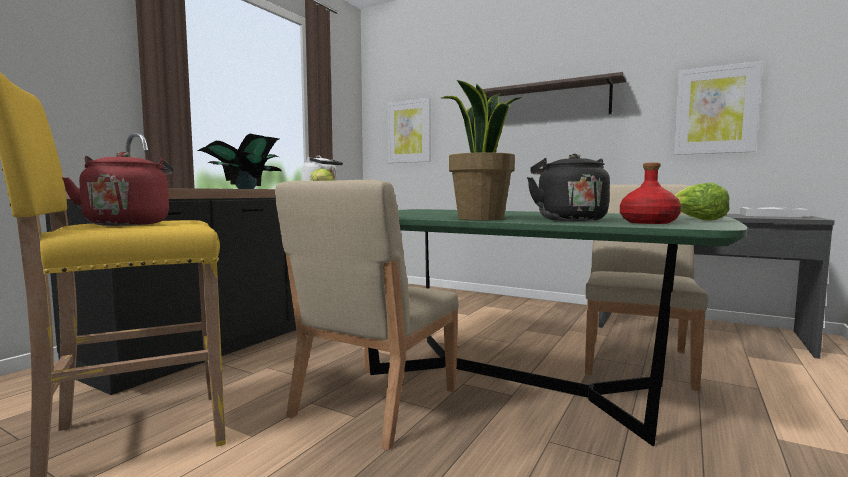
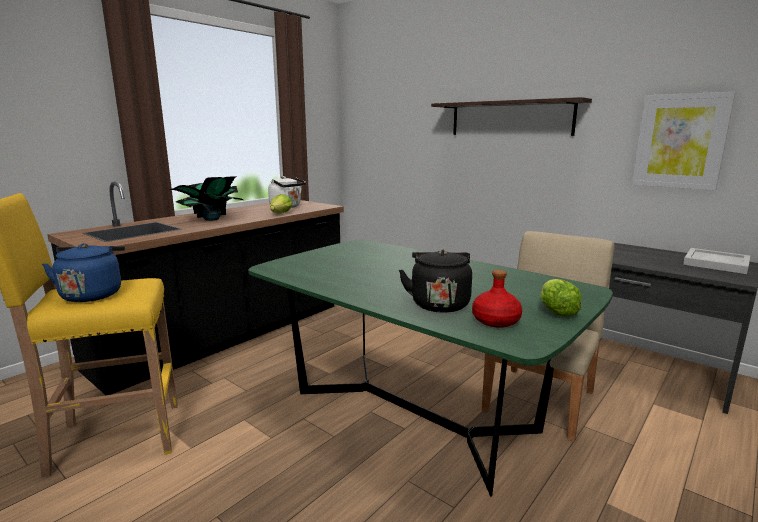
camera: 10 degrees right, 10 degrees up
red kettle [62,152,174,226] -> blue kettle [42,243,125,302]
beige chair [275,180,459,450] -> none
picture [387,98,431,163] -> none
potted plant [441,80,522,220] -> none

